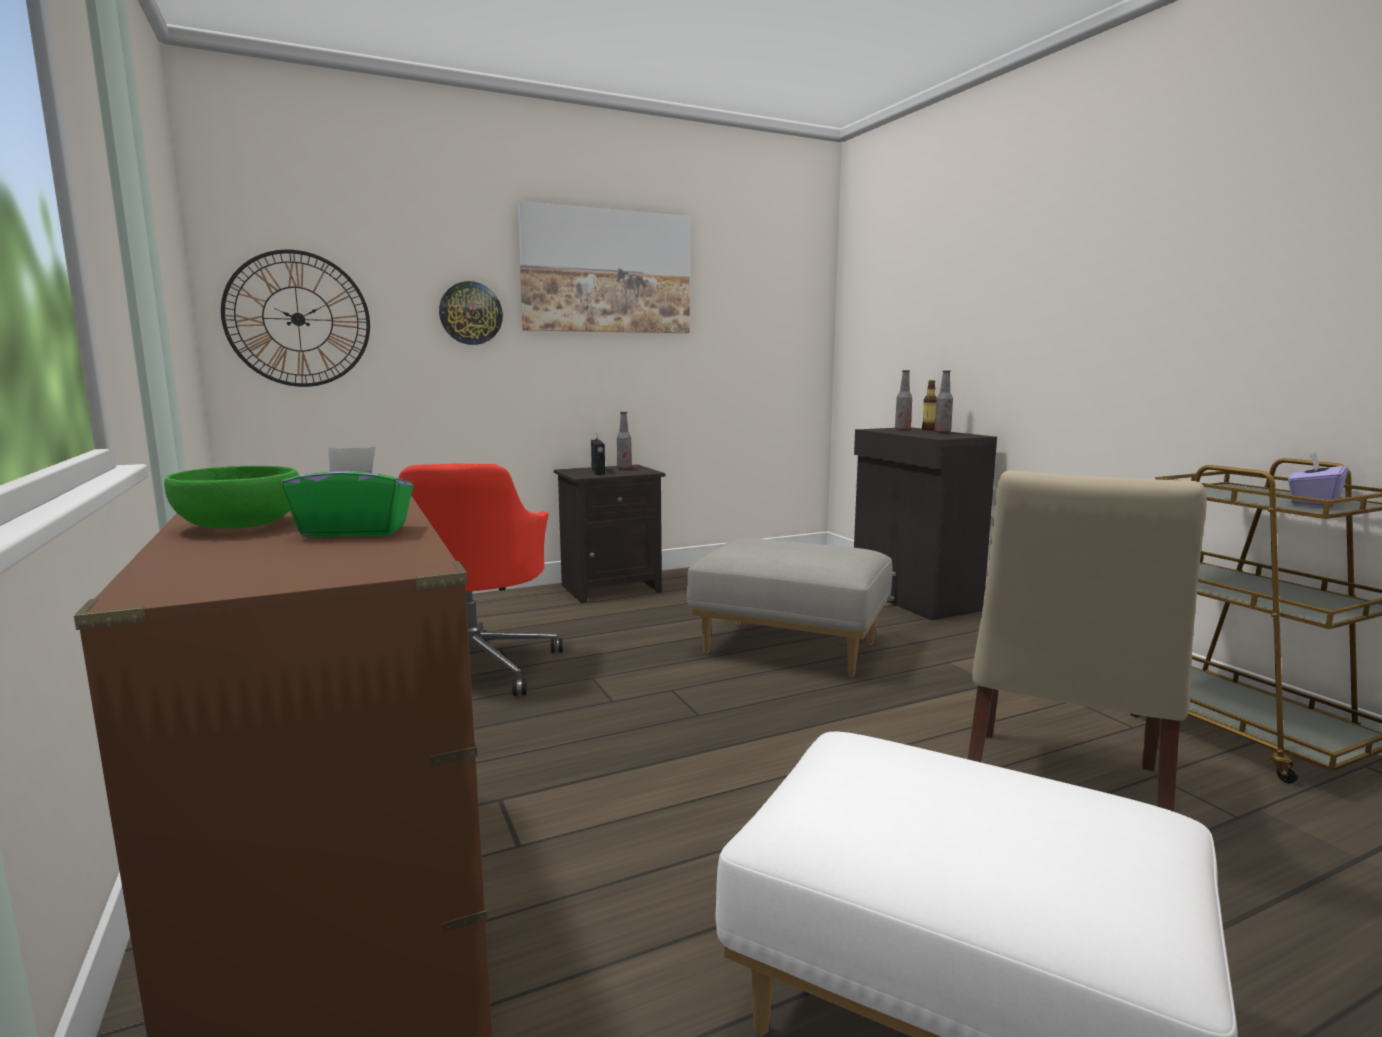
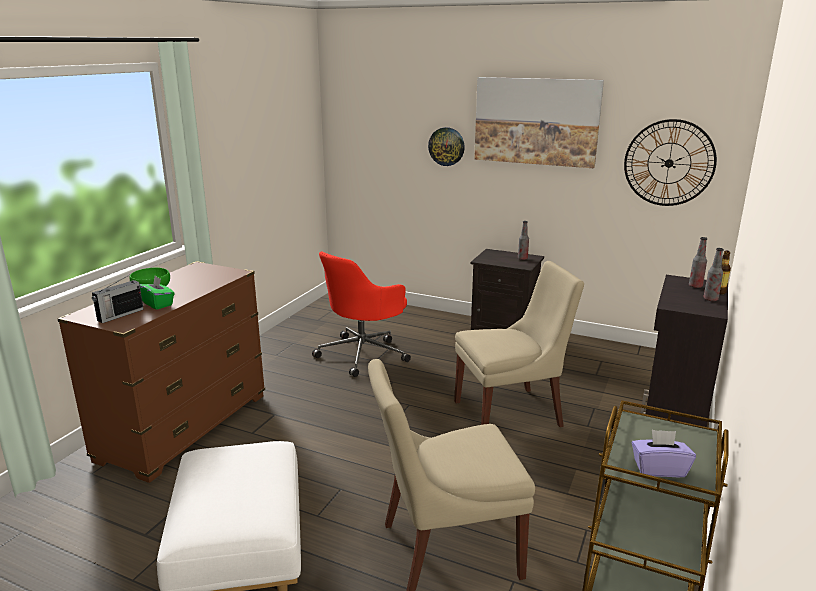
camera: 50 degrees right, 10 degrees up
wall clock [221,249,370,387] -> wall clock moved to [624,119,717,206]
radio [591,432,605,475] -> radio moved to [92,275,144,323]
grey ottoman [687,538,893,677] -> beige chair [454,261,584,427]

